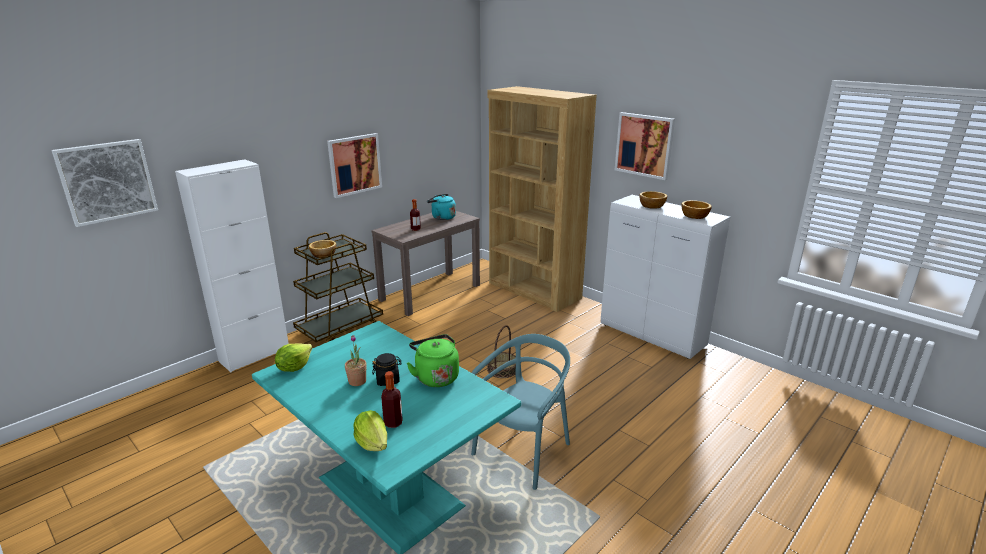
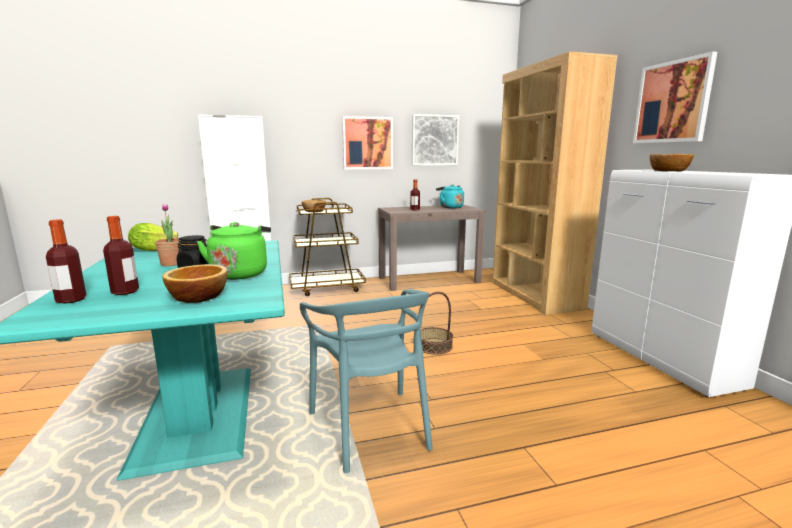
camera: 30 degrees right, 10 degrees down
picture [51,139,158,227] -> picture moved to [412,114,459,165]
lettuce [353,410,387,451] -> bottle [46,219,86,304]
turquoise chair [471,334,570,490] -> turquoise chair turned 90 degrees clockwise [300,289,433,473]
bowl [681,200,712,219] -> bowl moved to [162,264,227,303]

